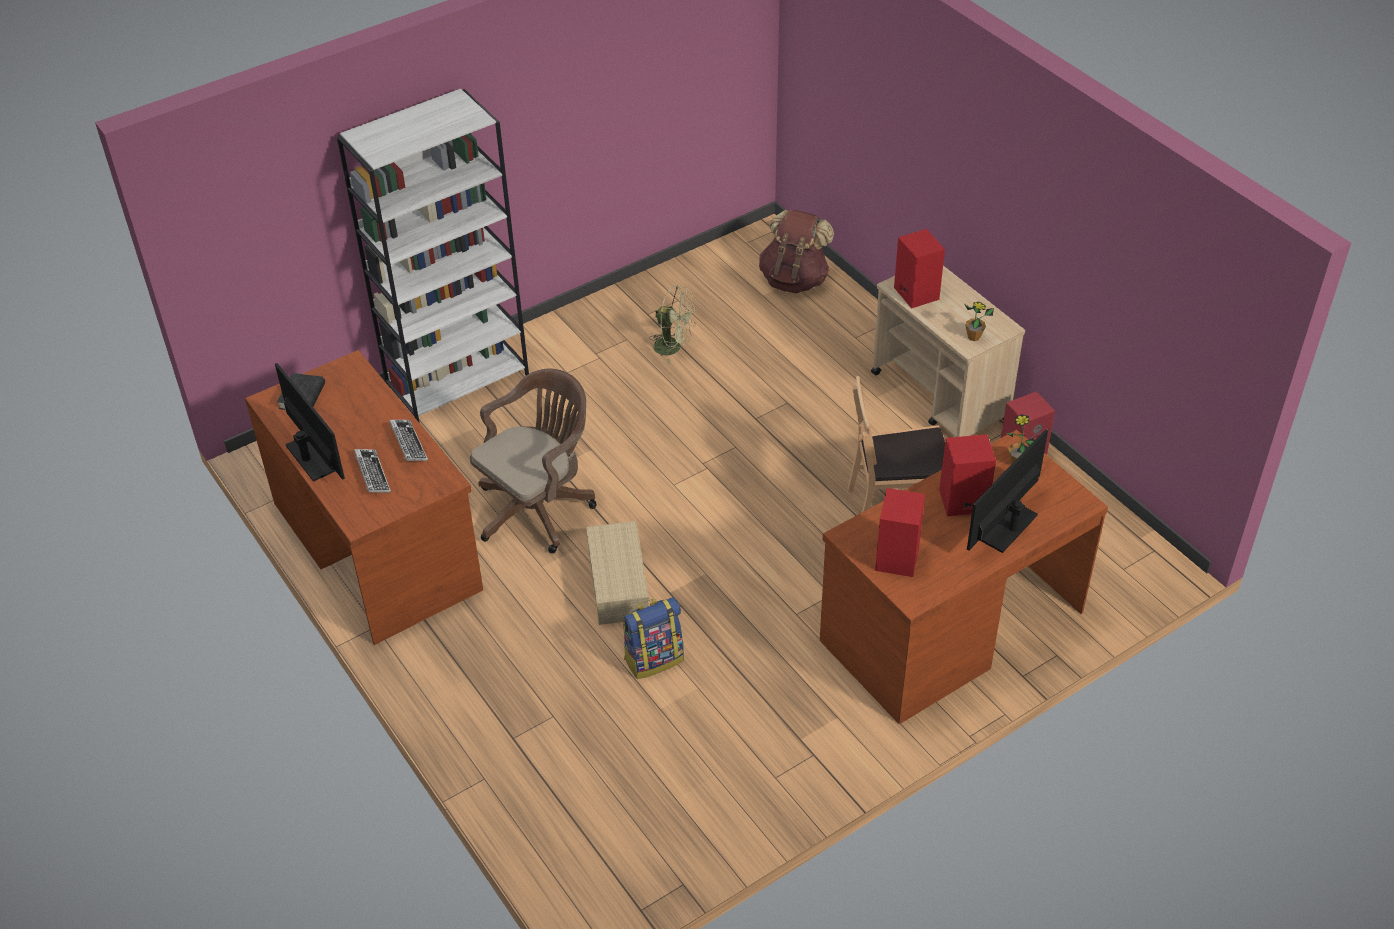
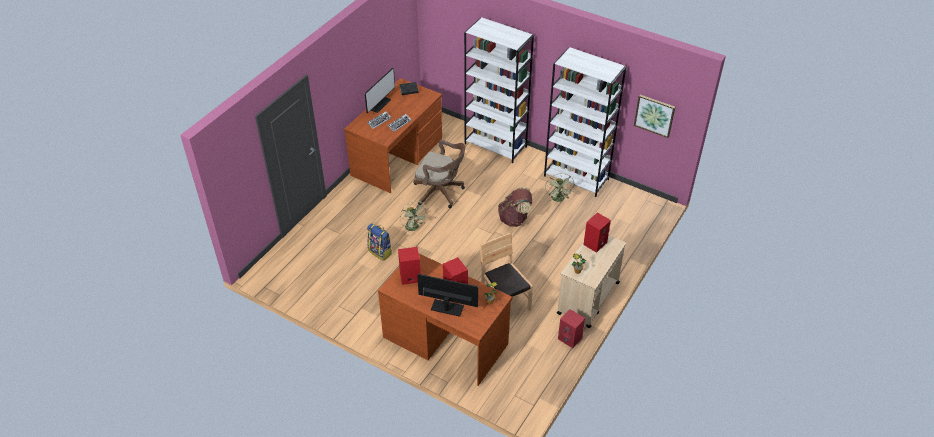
camera: 65 degrees right, 0 degrees up
beige storage box [586,521,649,625] -> green fan [400,201,426,234]
brown backpack [759,210,834,293] -> brown backpack moved to [498,187,532,227]
none -> white bookcase [544,47,626,197]
none -> picture [634,95,675,138]

